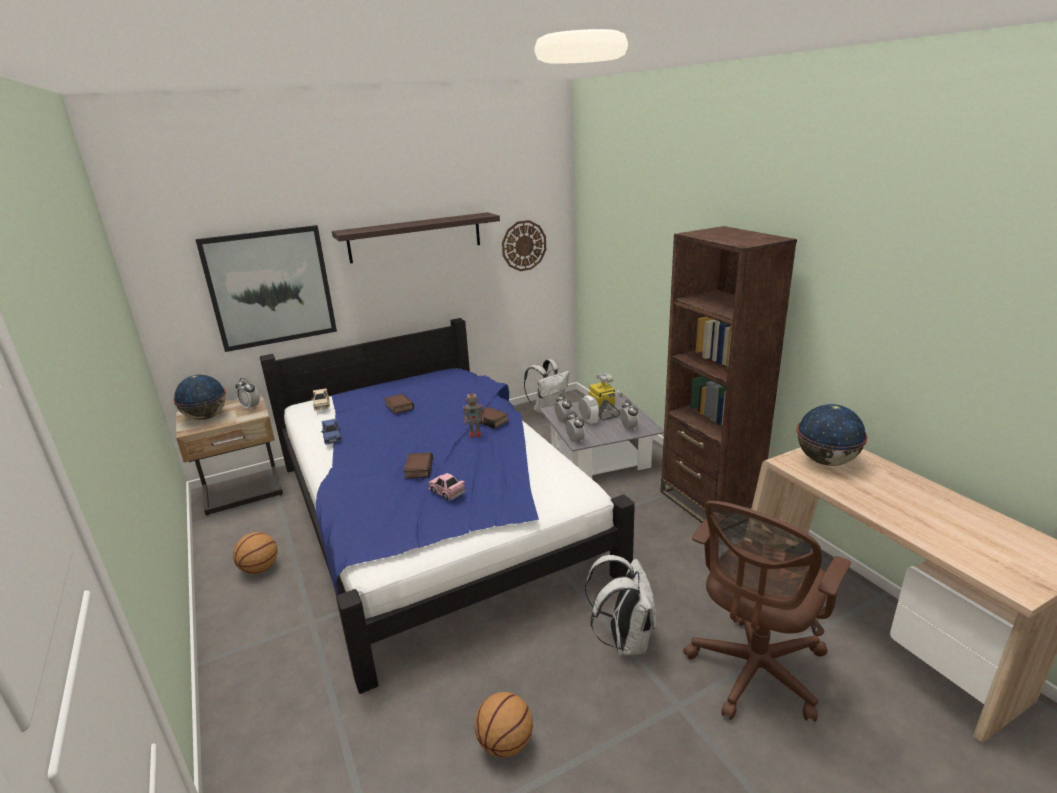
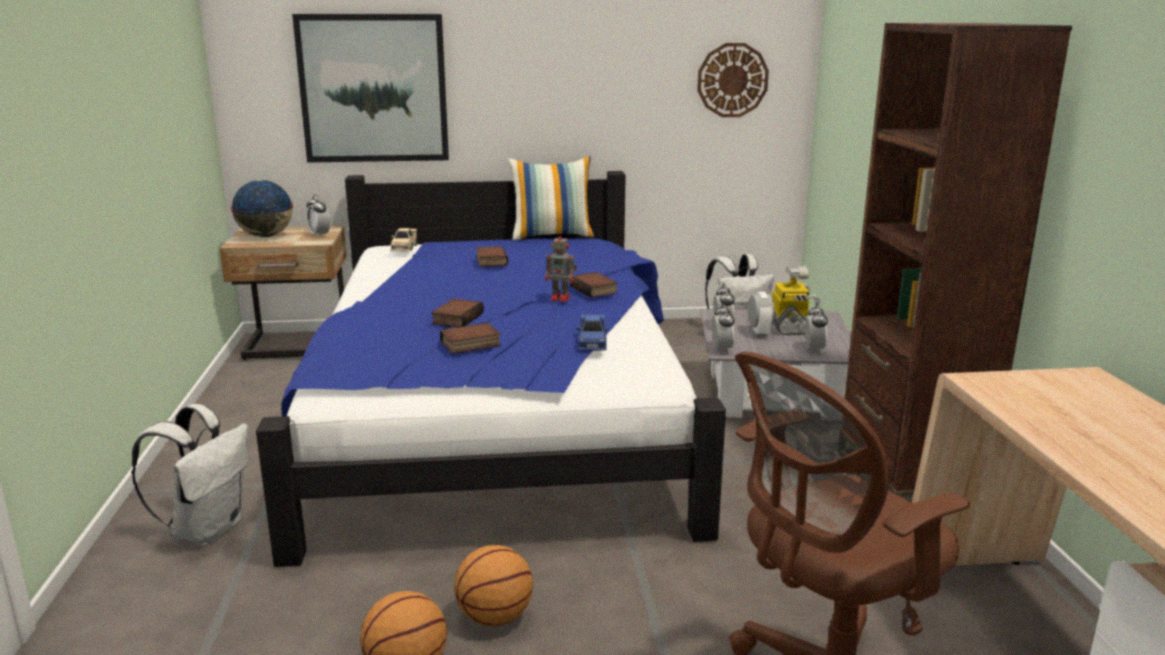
camera: 20 degrees right, 5 degrees down
basketball [233,532,278,574] -> basketball moved to [454,545,533,626]
blue toy car [321,418,342,445] -> blue toy car moved to [577,313,608,350]
shelf [332,212,500,263] -> none
pink toy car [428,473,465,500] -> book [440,323,501,354]
white backpack [585,555,656,656] -> white backpack moved to [131,404,249,545]
globe [797,404,868,466] -> none
none -> pillow [508,156,595,241]

